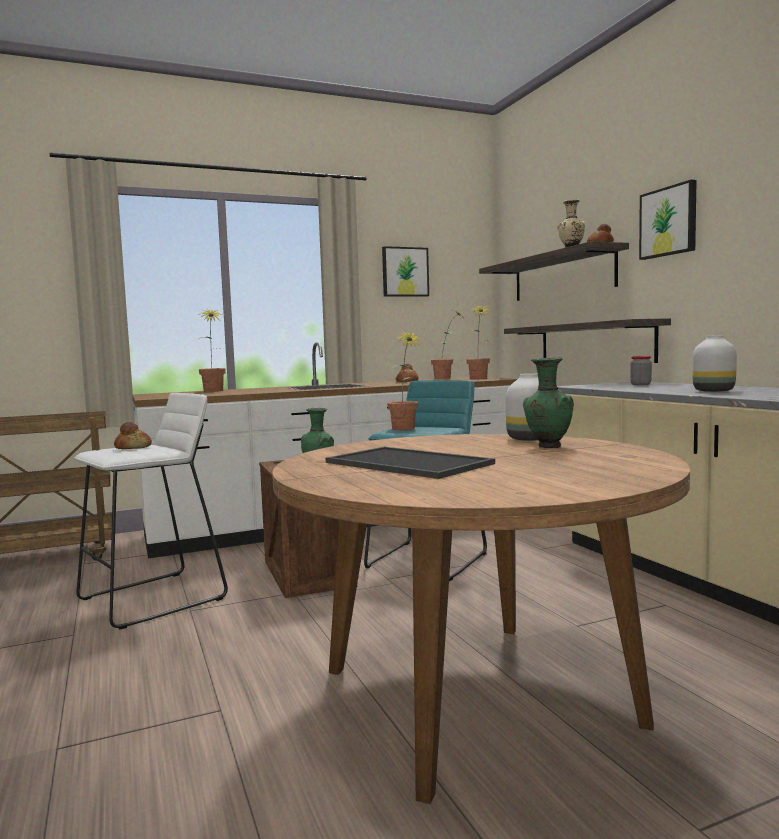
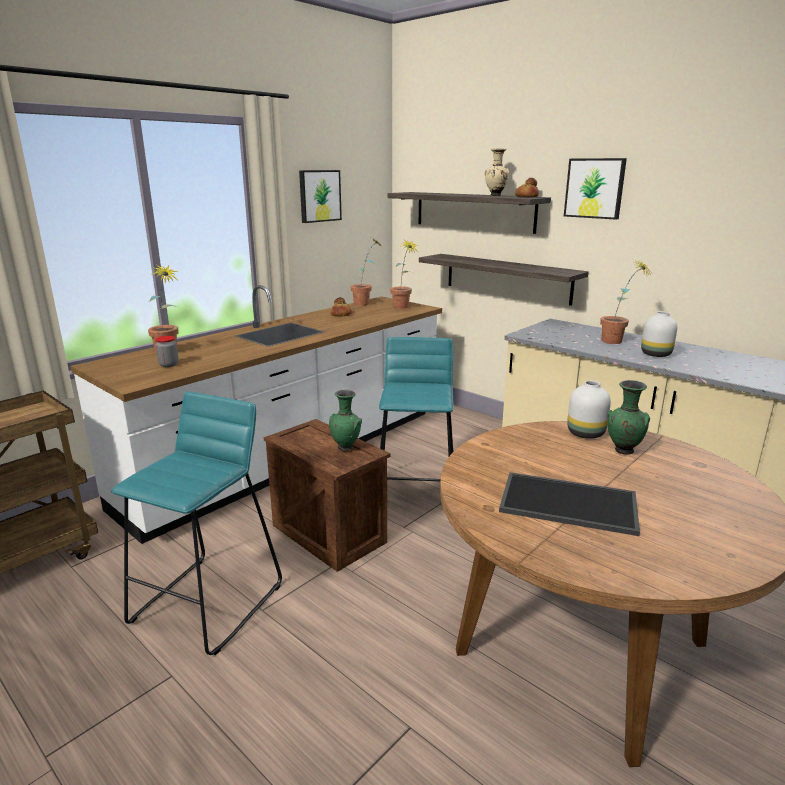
camera: 25 degrees left, 15 degrees up
white stool [74,393,228,630] -> turquoise stool [111,392,282,655]
bread [114,422,152,449] -> none
potted plant [387,331,423,430] -> potted plant moved to [600,259,651,344]
jar [630,356,652,385] -> jar moved to [155,336,179,367]

